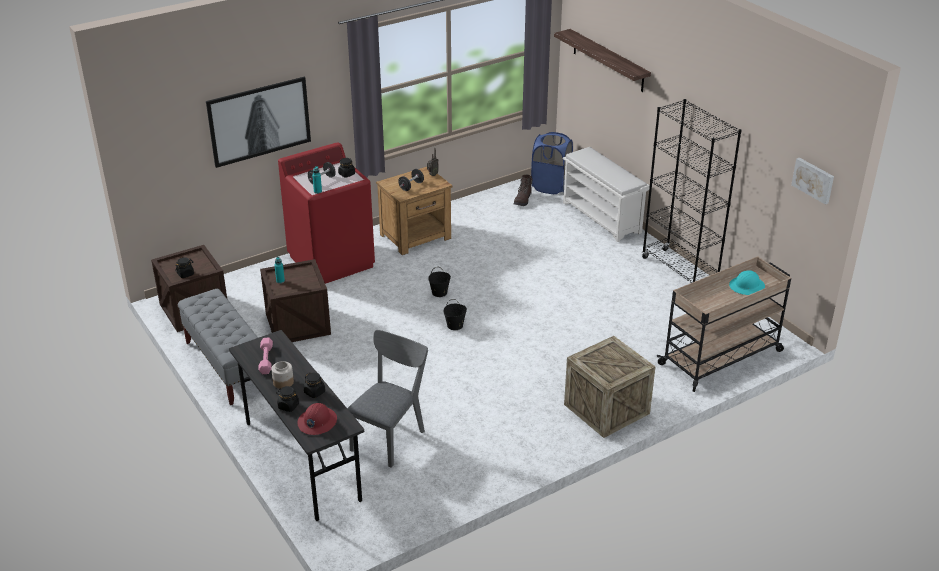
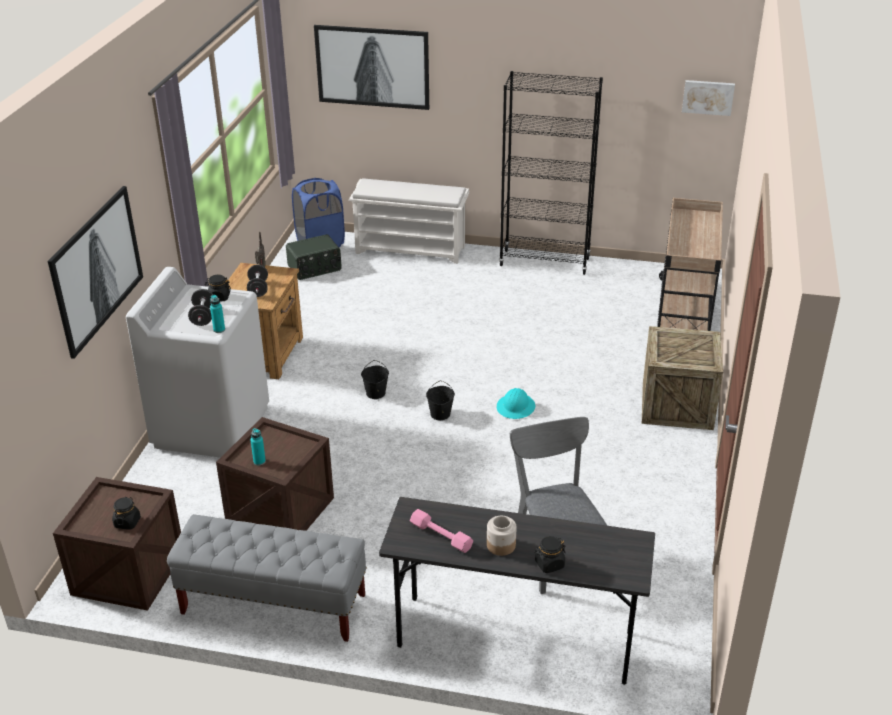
camera: 45 degrees left, 0 degrees up
red washing machine [278,142,375,284] -> white washing machine [126,267,269,458]
red hard hat [297,403,337,435] -> none
black jar [304,373,325,398] -> none
brown boot [514,175,533,206] -> radio [286,234,342,280]
shelf [554,29,651,92] -> picture [314,25,429,110]
turquoise hard hat [729,270,765,295] -> turquoise hard hat moved to [497,388,535,419]

